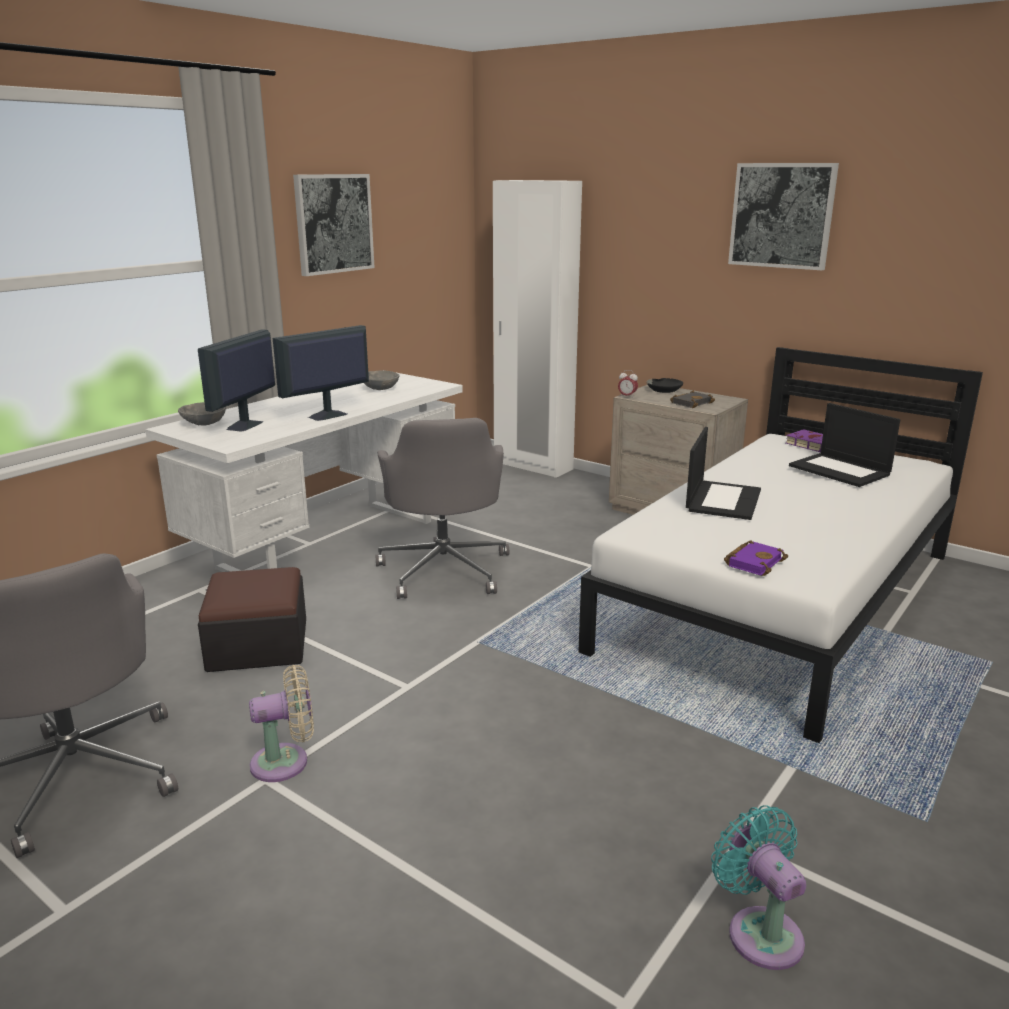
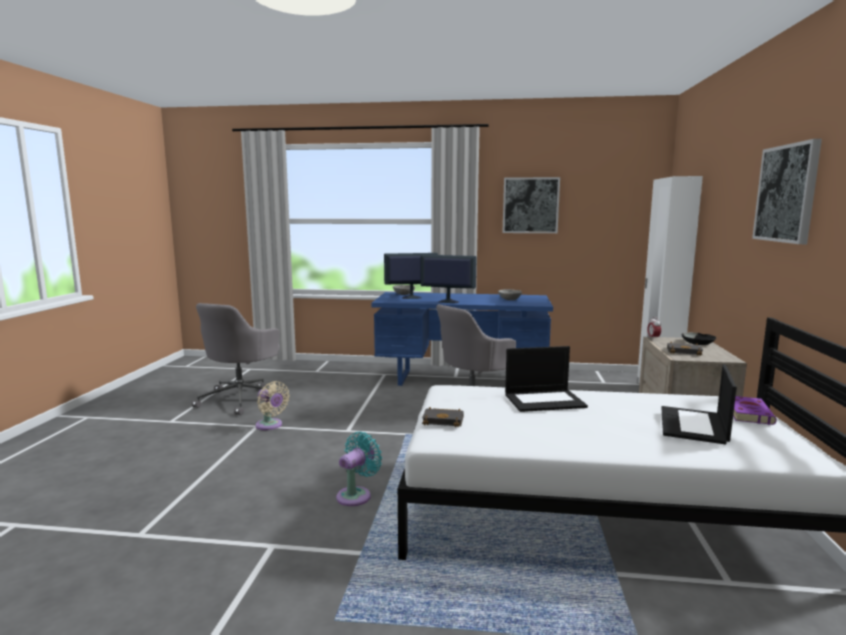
camera: 60 degrees right, 10 degrees down
white desk [145,370,463,572] -> blue desk [372,292,553,386]
ottoman [198,567,306,672] -> none
turquoise fan [711,805,806,970] -> turquoise fan moved to [336,432,382,506]
purple book [724,540,788,576] -> black book [422,407,464,427]

